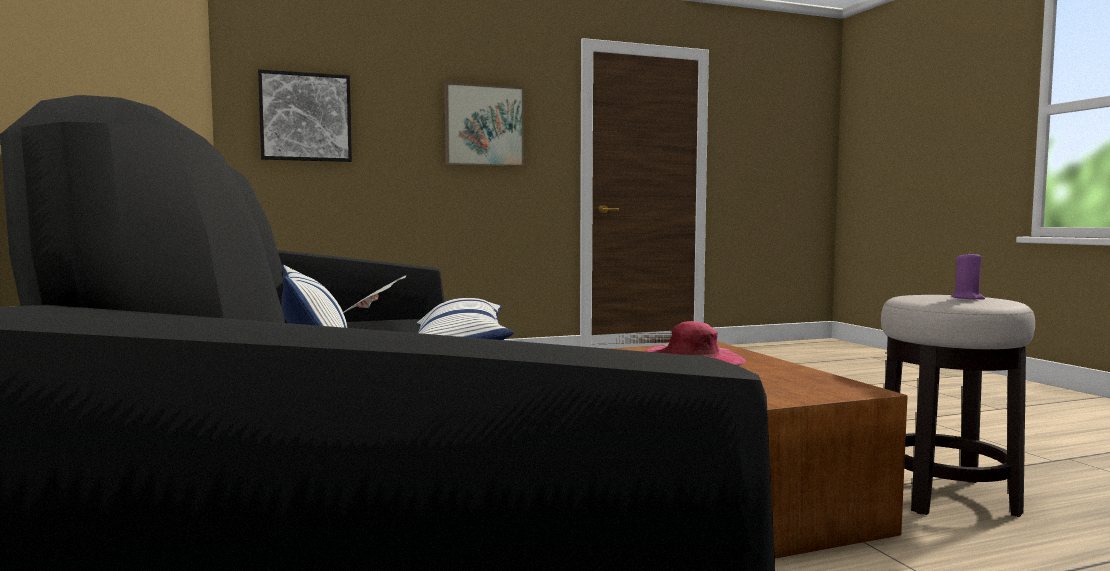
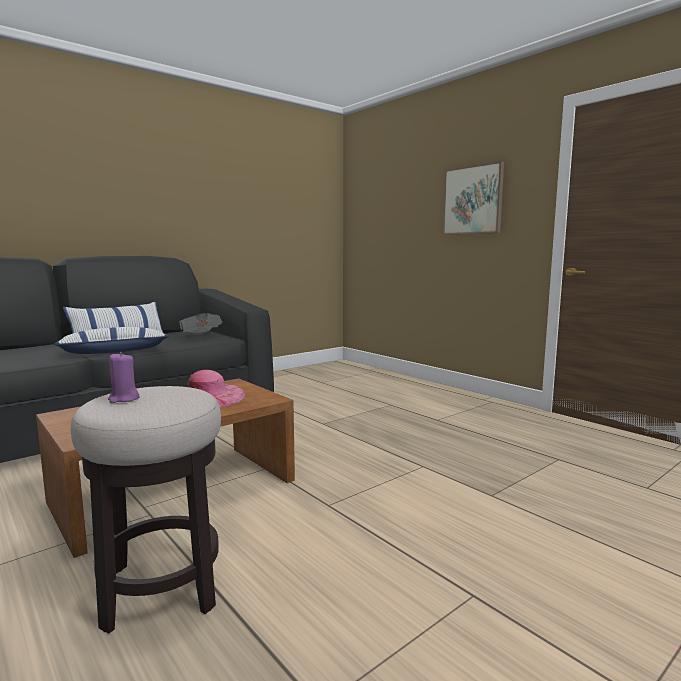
camera: 70 degrees right, 5 degrees up
picture [258,69,352,162] -> none

